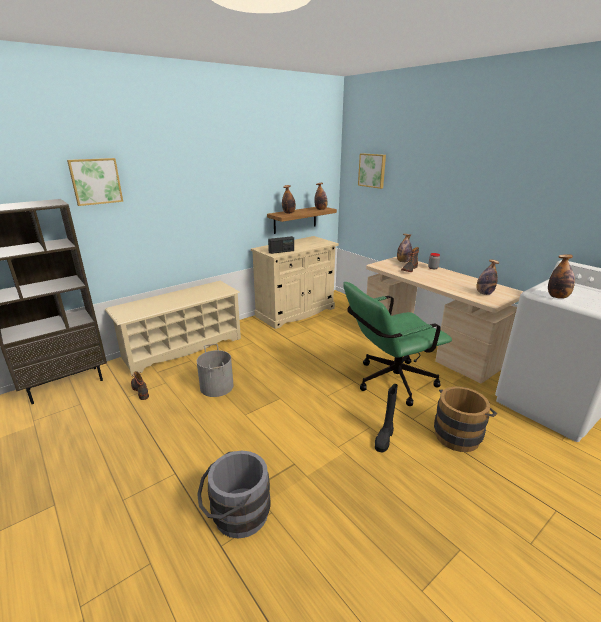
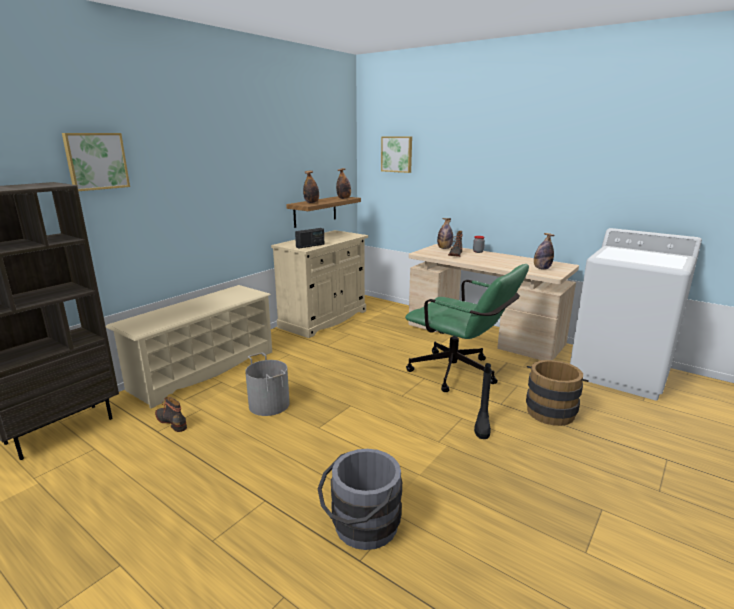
camera: 15 degrees left, 5 degrees down
green office chair [343,282,452,406] -> green office chair turned 105 degrees counterclockwise [405,264,529,392]
bottle [548,254,575,299] -> none

